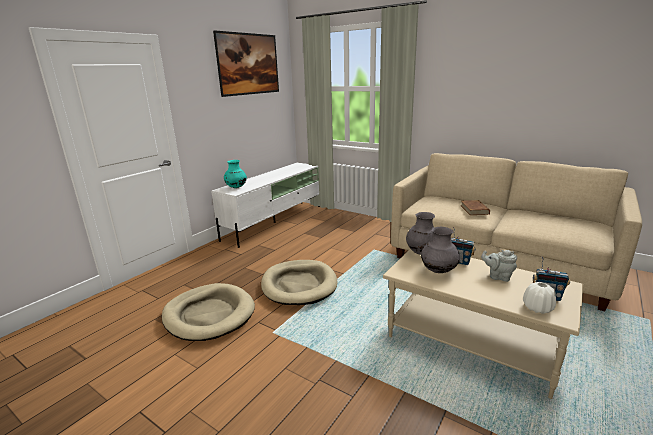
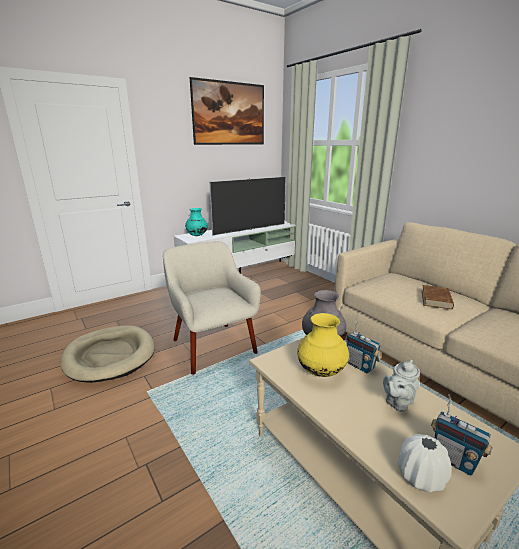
camera: 20 degrees right, 0 degrees up
beige dog bed [261,260,337,305] -> beige armchair [163,241,261,375]
grey vase [421,227,460,273] -> yellow vase [297,313,349,377]
grey teapot [481,250,517,282] -> grey teapot turned 90 degrees counterclockwise [383,360,420,412]
none -> television [209,177,286,235]

